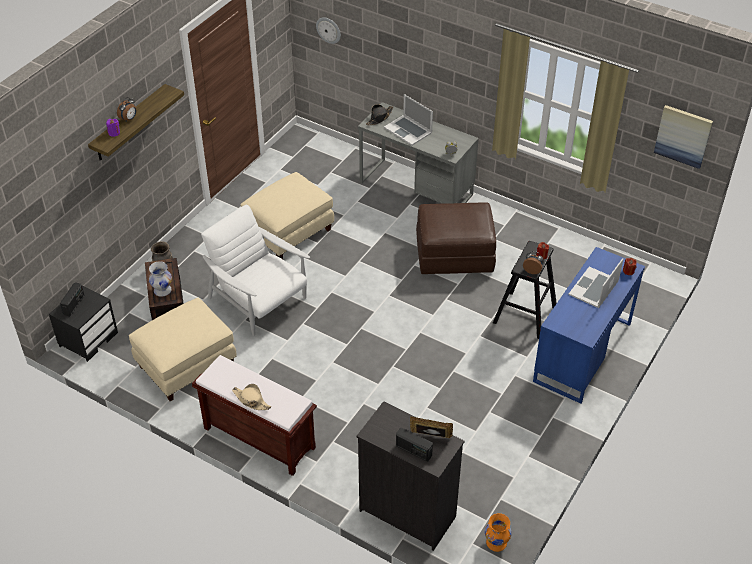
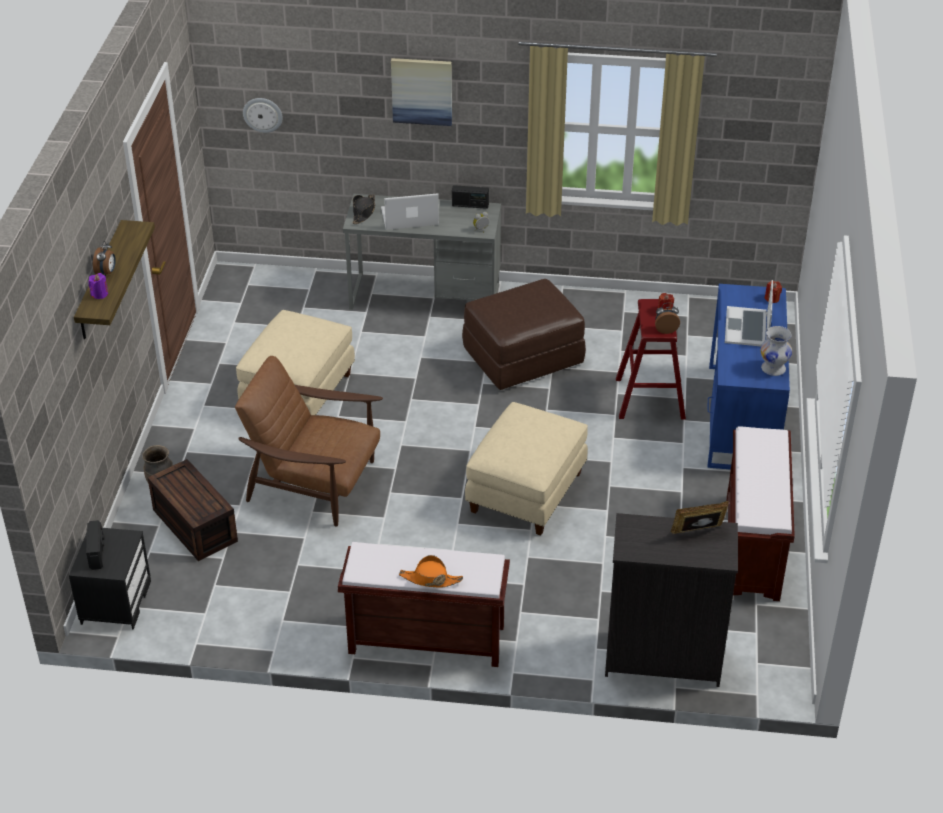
camera: 25 degrees left, 5 degrees down
beige ottoman [129,298,237,401] -> beige ottoman moved to [465,402,588,536]
white vase [149,261,172,297] -> white vase moved to [760,326,792,376]
white armchair [201,205,310,336] -> brown armchair [235,356,383,526]
beige hat [232,384,271,410] -> orange hat [399,555,463,588]
laptop [384,94,433,145] -> laptop turned 150 degrees clockwise [381,193,439,230]
radio [396,428,433,461] -> radio moved to [452,185,489,209]
orange vase [485,513,512,552] -> none
black stool [493,241,557,339] -> red stool [616,299,686,420]
picture [654,105,713,169] -> picture moved to [391,58,452,126]
none -> brown bench [727,426,795,601]

